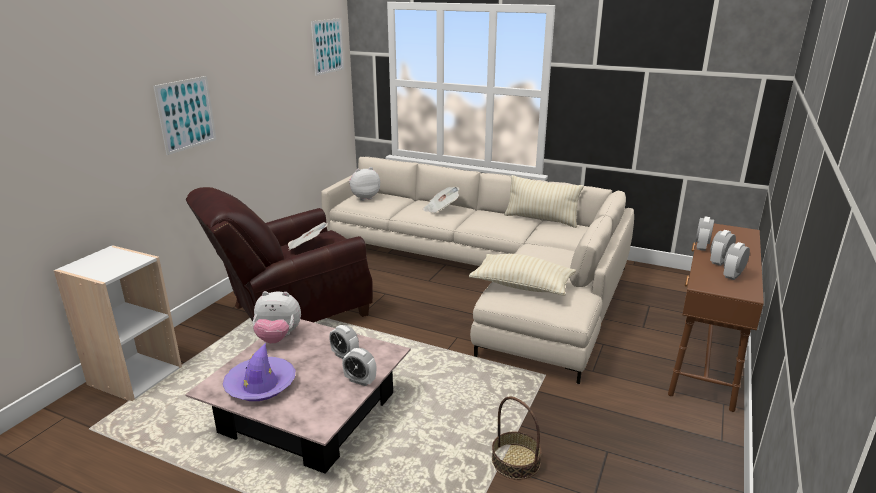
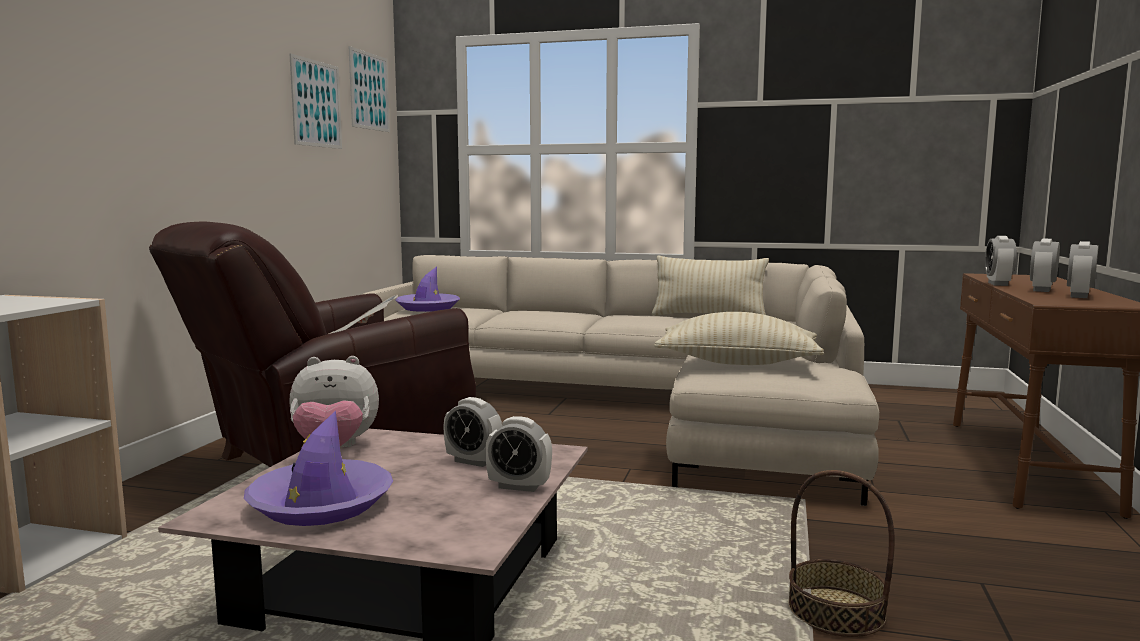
camera: 10 degrees left, 15 degrees down
picture [154,76,216,155] -> picture moved to [289,53,342,149]
plush toy [349,167,380,201] -> purple hat [395,267,460,312]
newspaper [422,187,459,213] -> none

